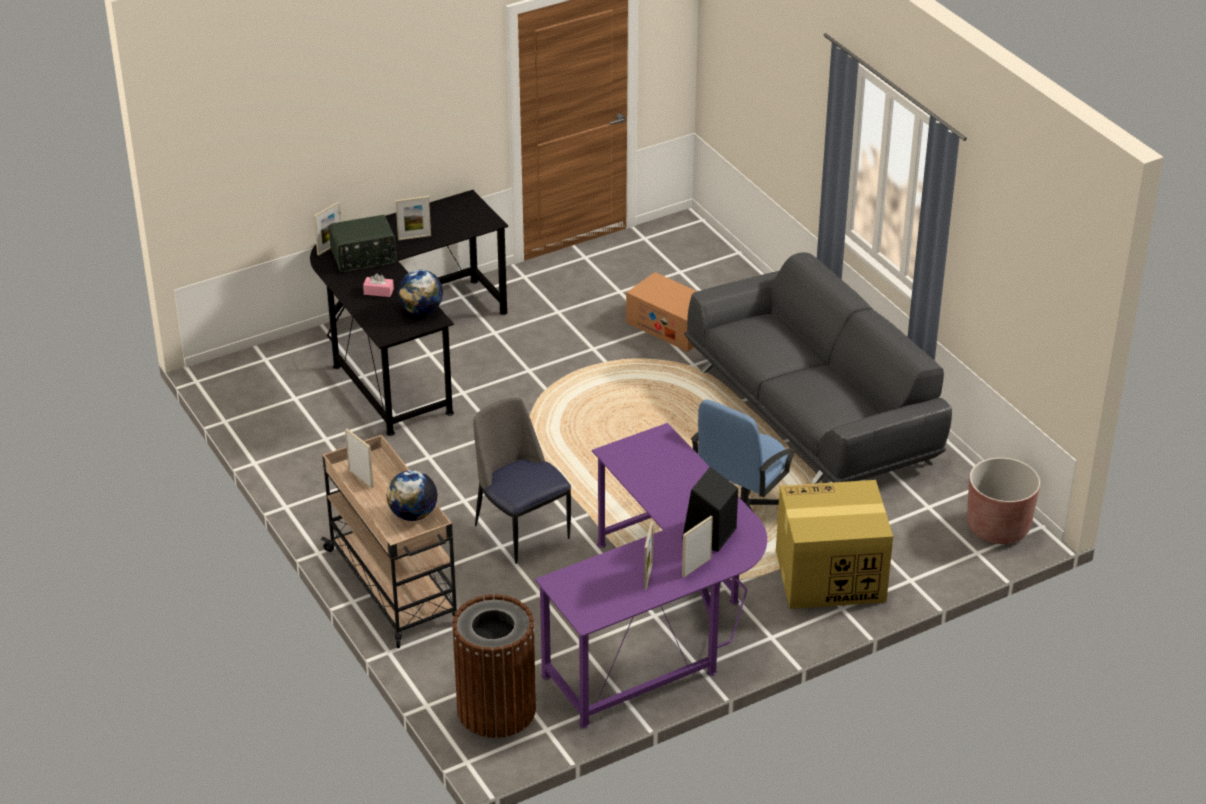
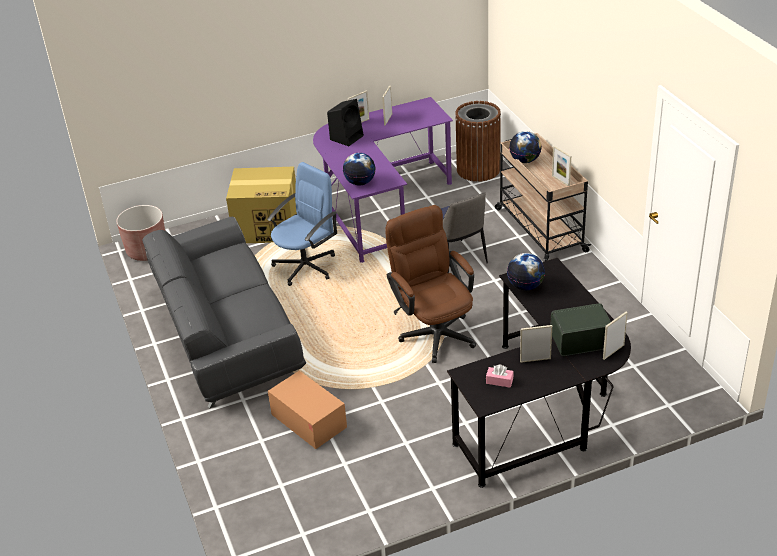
camera: 170 degrees left, 0 degrees up
pink tissue box [363,273,394,297] -> pink tissue box moved to [486,365,513,388]
none -> globe [343,153,375,186]
none -> brown office chair [385,205,476,363]

